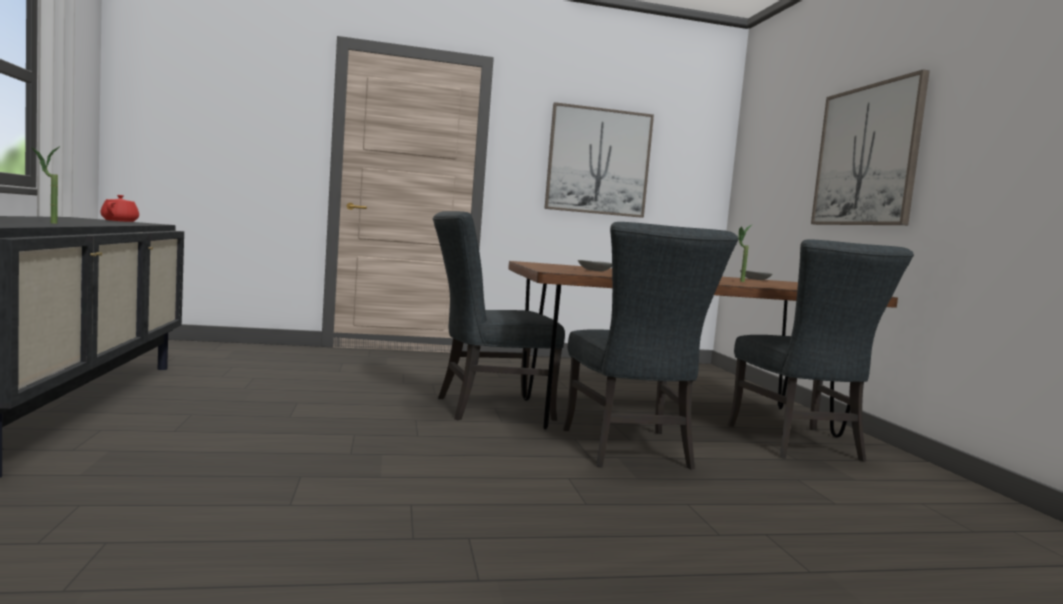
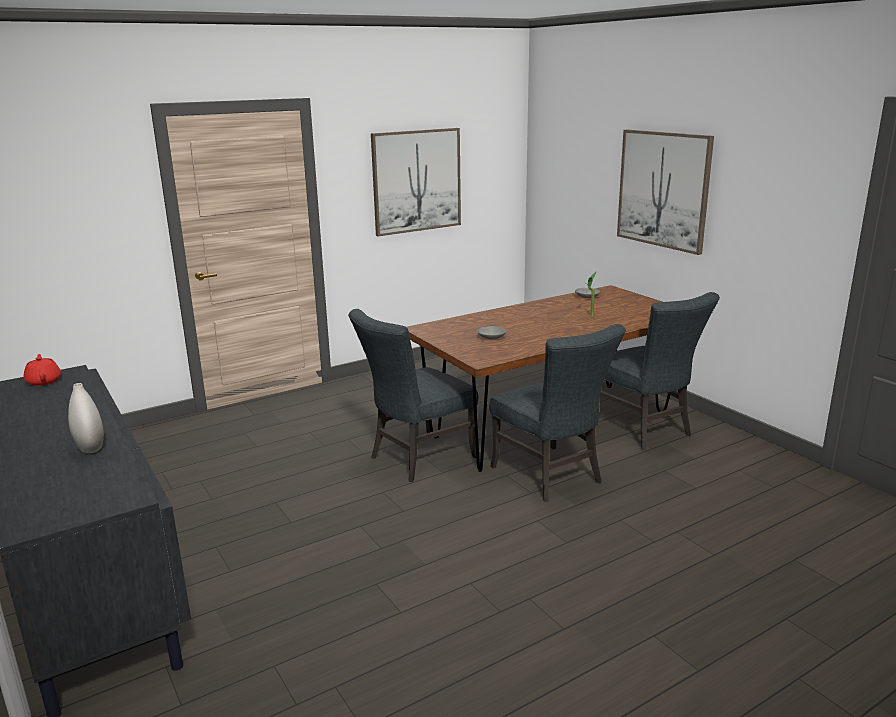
camera: 20 degrees left, 15 degrees up
potted plant [31,146,60,224] -> white vase [68,383,104,453]

